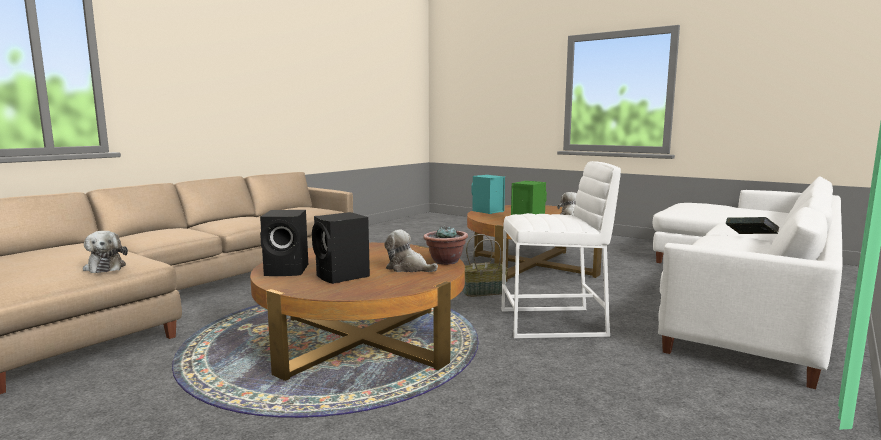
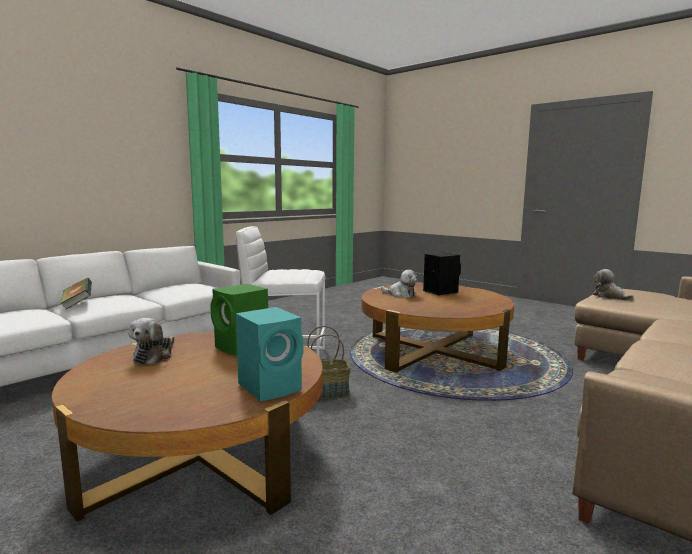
camera: 175 degrees left, 0 degrees up
black speaker [260,210,308,276] -> none
potted plant [423,225,468,265] -> none

